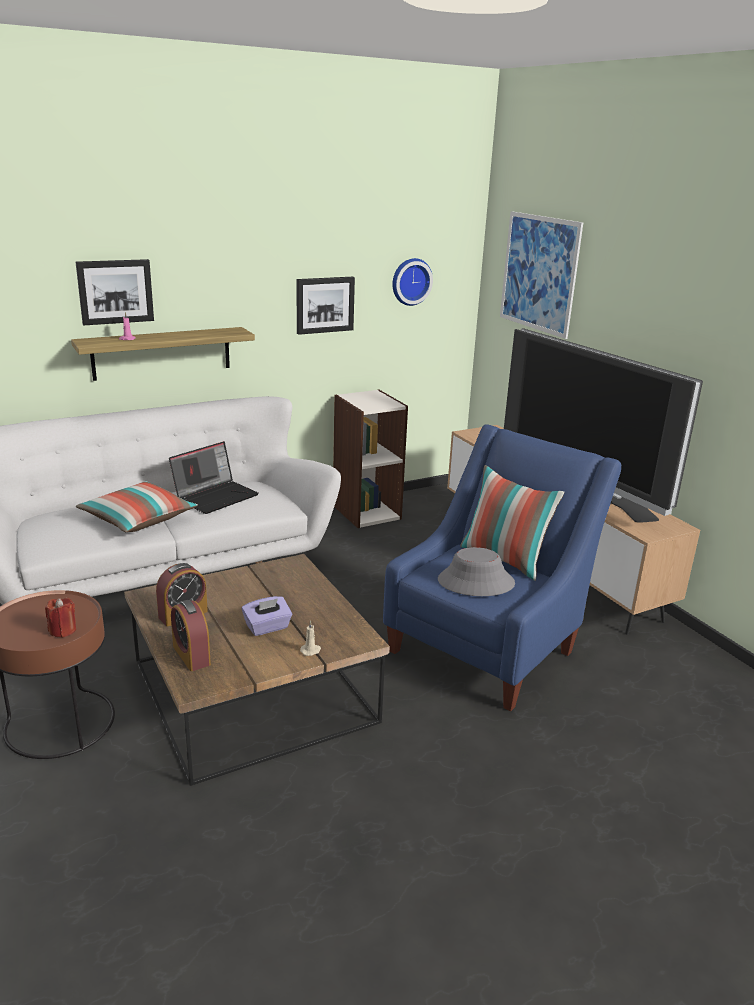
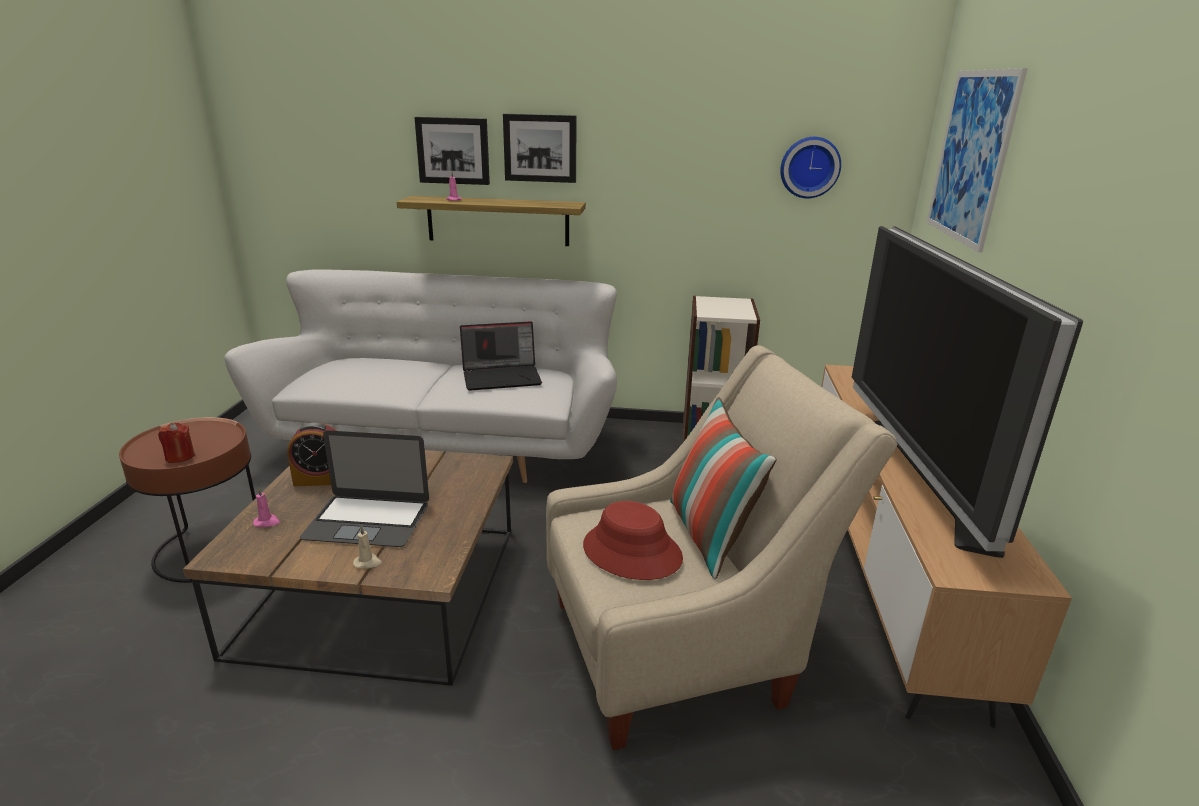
camera: 35 degrees right, 0 degrees up
pillow [76,481,198,532] -> none
alarm clock [171,600,211,671] -> pink candle [253,488,280,527]
purple tissue box [242,596,292,636] -> laptop [300,430,429,547]
picture [297,277,355,335] -> picture moved to [503,114,577,183]
blue armchair [383,424,621,711] -> beige armchair [546,345,897,750]
grey hat [438,547,515,596] -> red hat [583,501,683,580]

